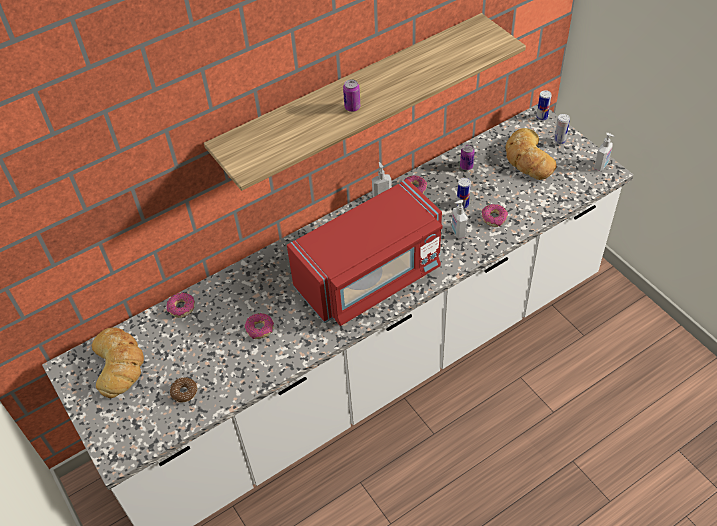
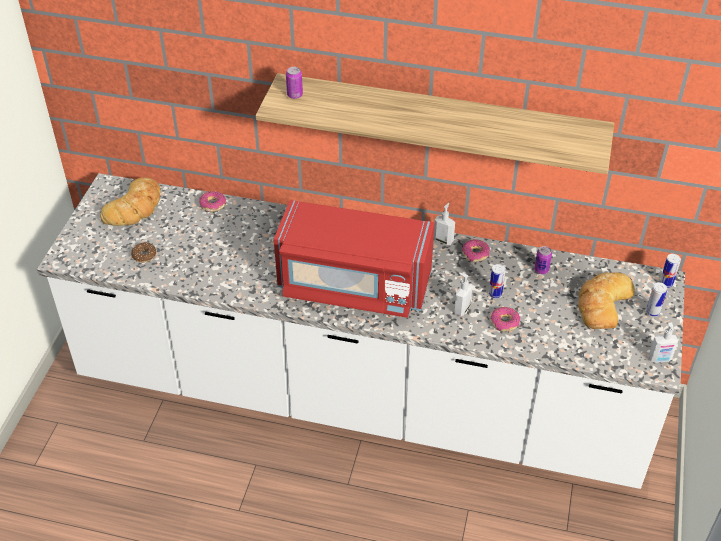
camera: 45 degrees right, 5 degrees down
donut [245,313,274,339] -> none
can [343,79,360,112] -> can moved to [286,67,303,99]

